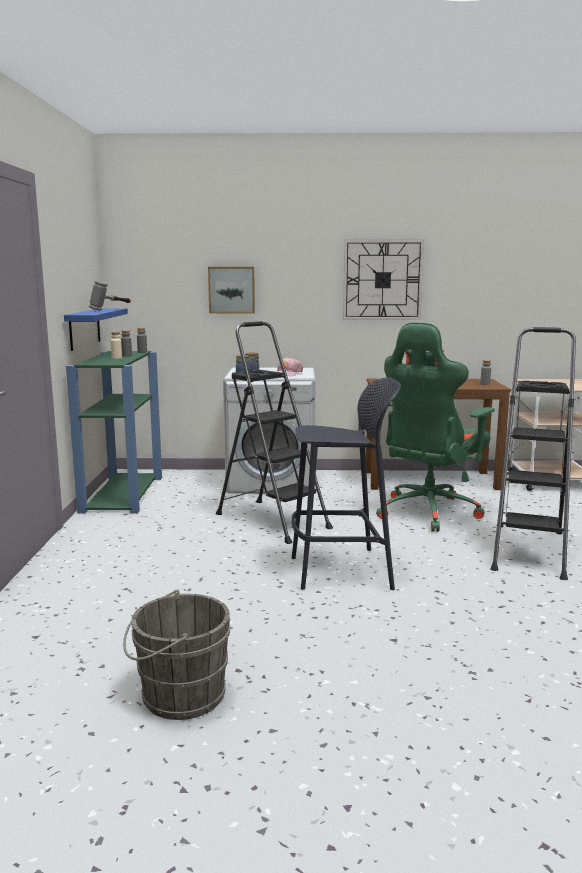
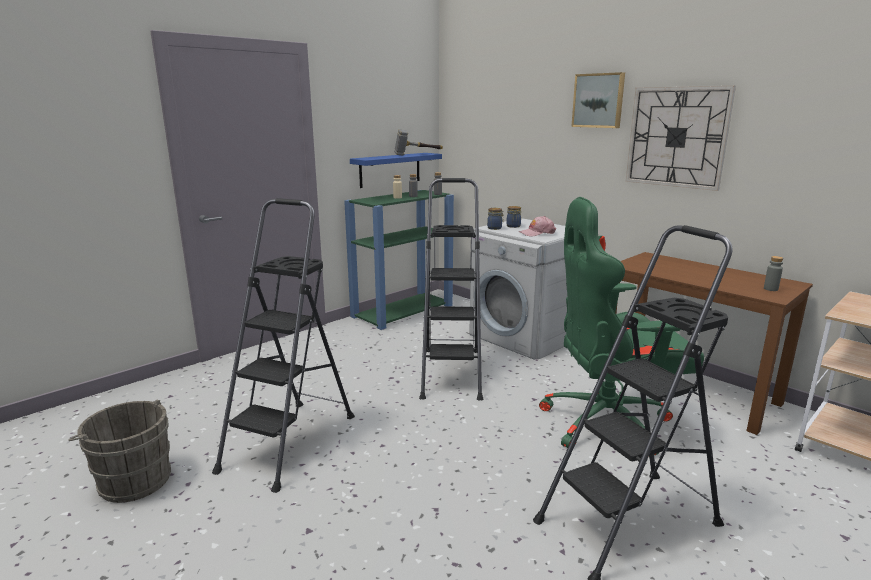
camera: 45 degrees right, 5 degrees up
picture [208,267,255,313] -> picture moved to [571,72,625,128]
grey stool [292,377,401,590] -> none
none -> step ladder [212,198,355,493]

